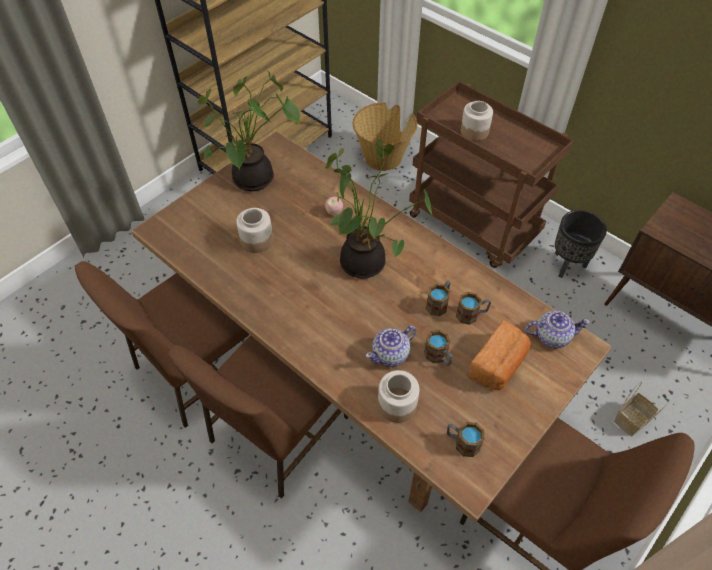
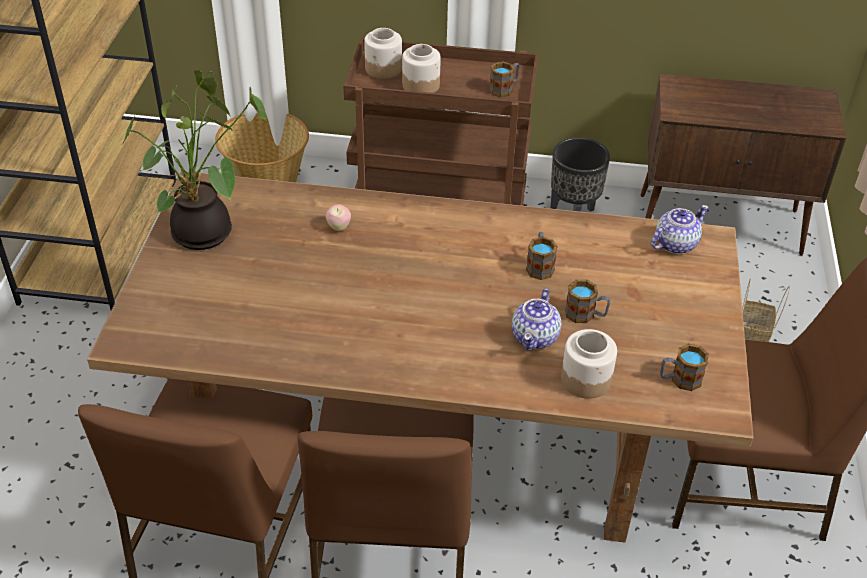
camera: 35 degrees left, 10 degrees down
jar [236,208,273,253] -> jar moved to [364,28,402,79]
potted plant [325,139,433,279] -> none
mug [456,292,491,325] -> mug moved to [489,62,519,97]
bread [467,320,531,390] -> none

